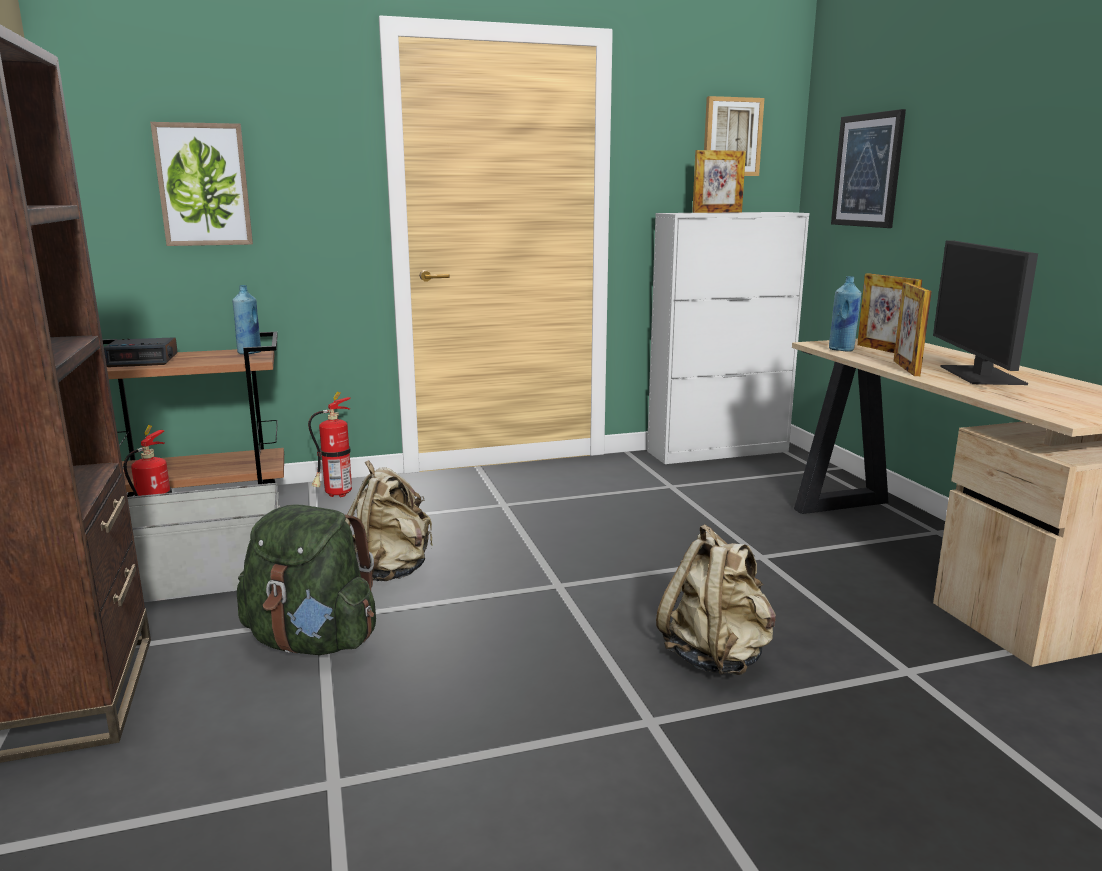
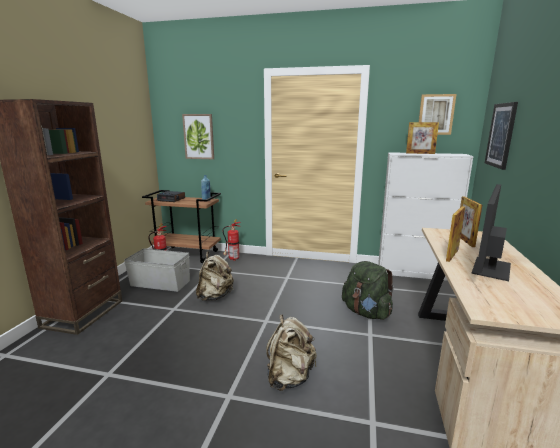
camera: 30 degrees right, 0 degrees up
green backpack [237,504,376,655] -> green backpack moved to [342,261,394,320]
blue bottle [829,276,861,352] -> none

